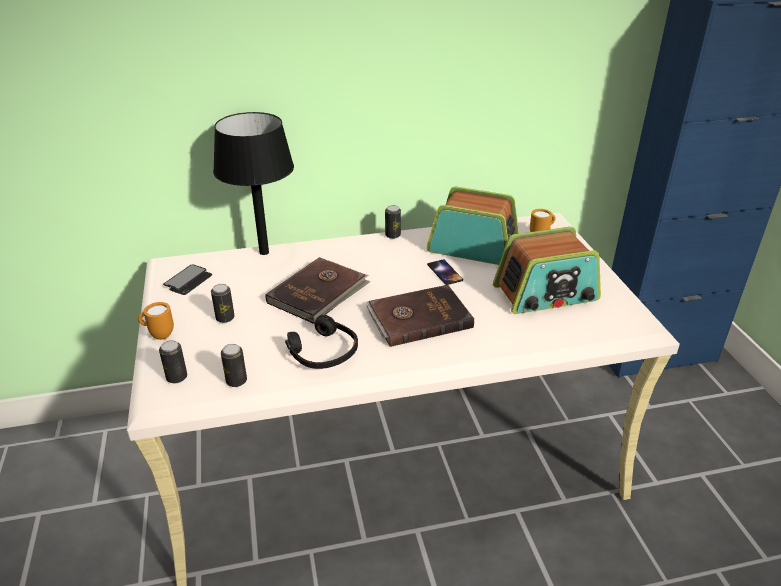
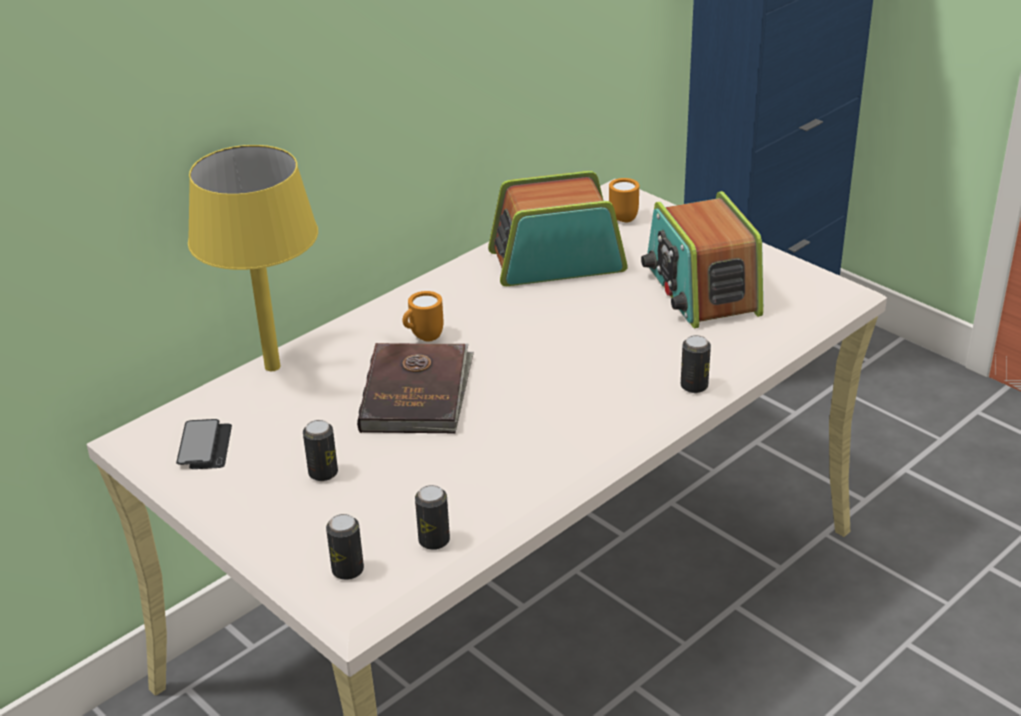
camera: 30 degrees left, 0 degrees up
orange mug [138,302,174,340] -> orange mug moved to [402,291,444,342]
black table lamp [213,112,294,255] -> yellow table lamp [188,145,318,371]
black headphones [285,315,358,369] -> none
brown book [366,285,474,347] -> none
can [385,205,401,239] -> can moved to [681,335,711,393]
phone [427,259,463,285] -> none
radio [493,227,601,314] -> radio turned 120 degrees clockwise [641,191,763,328]

